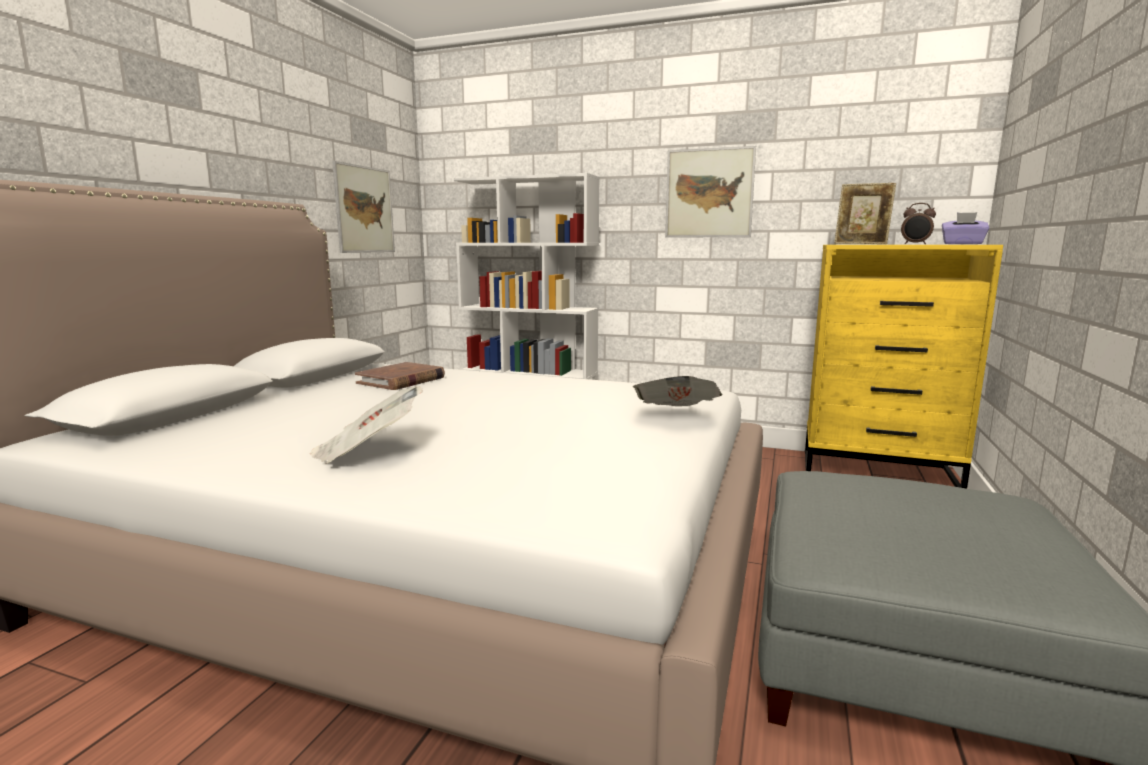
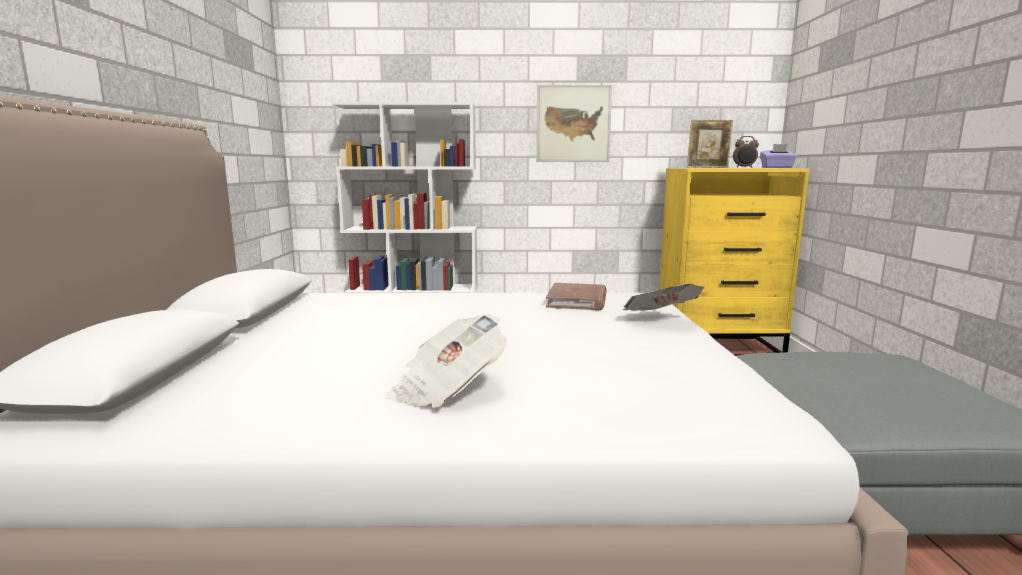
camera: 20 degrees left, 0 degrees up
picture [332,161,395,253] -> none
brown book [355,362,445,390] -> brown book moved to [546,283,607,310]

